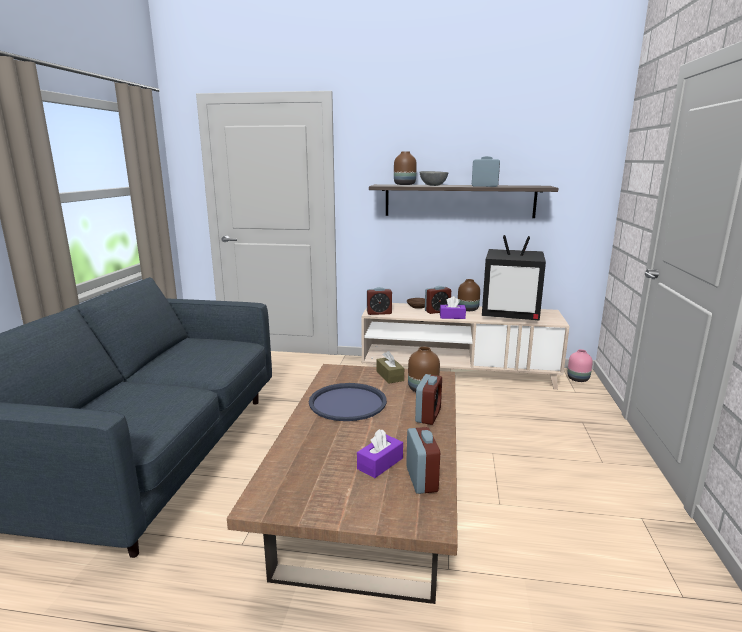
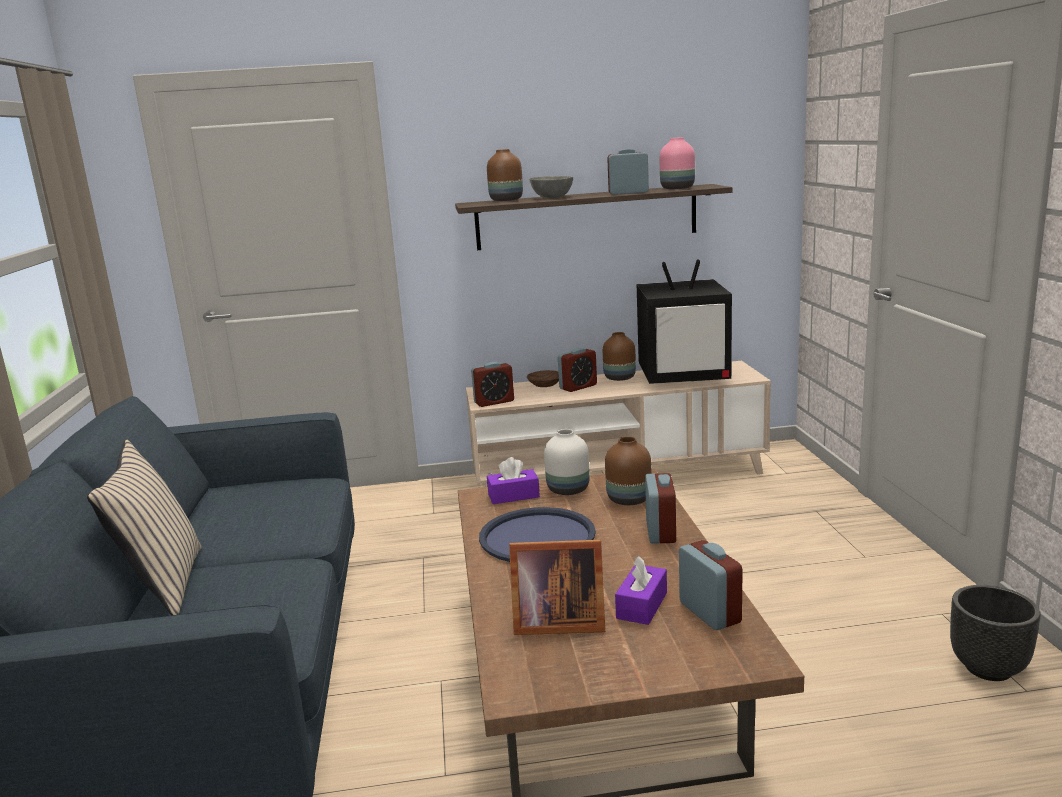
camera: 15 degrees left, 0 degrees up
brown tissue box [376,351,404,383] -> white vase [544,429,590,495]
purple tissue box [440,296,466,319] -> purple tissue box moved to [487,457,540,504]
pink vase [567,349,593,382] -> pink vase moved to [660,137,695,189]
none -> beige pillow [87,440,202,615]
none -> picture frame [509,540,605,635]
none -> black planter [950,585,1041,681]

